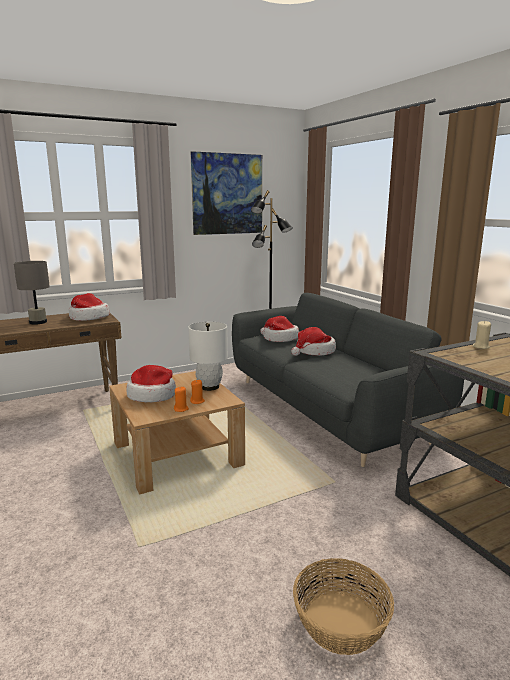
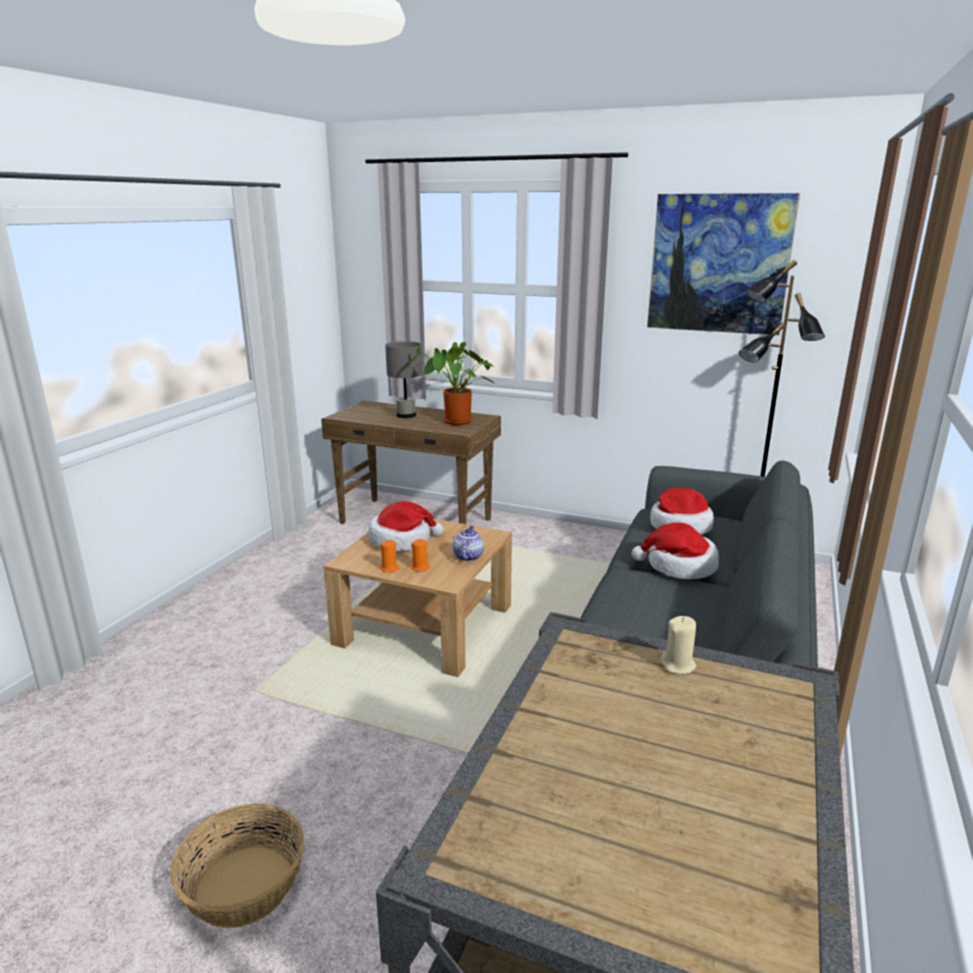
camera: 50 degrees right, 5 degrees up
hat [69,293,110,321] -> potted plant [409,342,495,425]
white table lamp [188,322,228,391] -> teapot [452,526,484,561]

